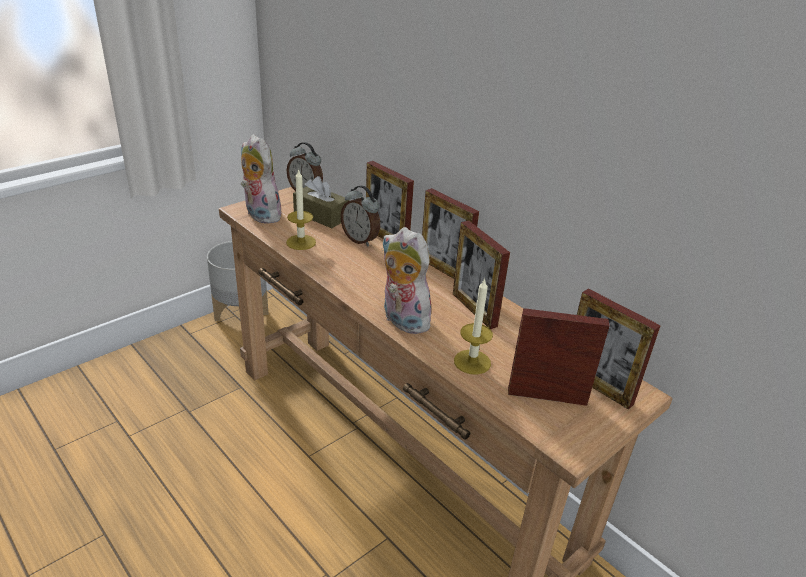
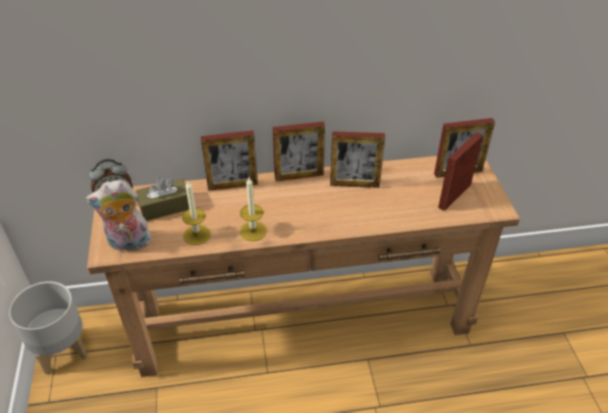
camera: 55 degrees left, 10 degrees up
alarm clock [341,185,380,246] -> none
plush toy [382,227,431,334] -> none
candle [454,278,493,375] -> candle moved to [240,177,267,241]

